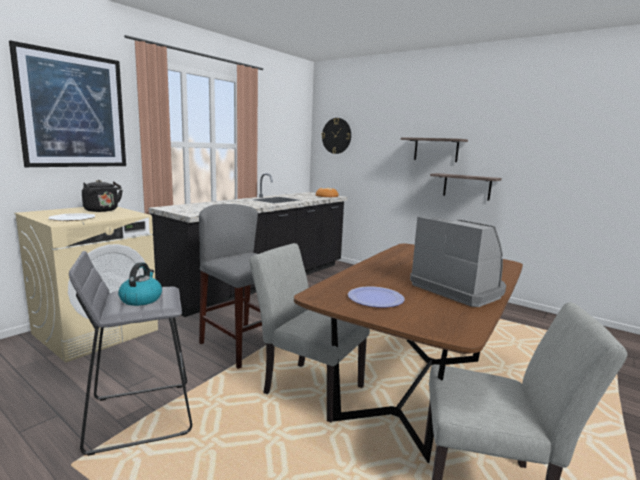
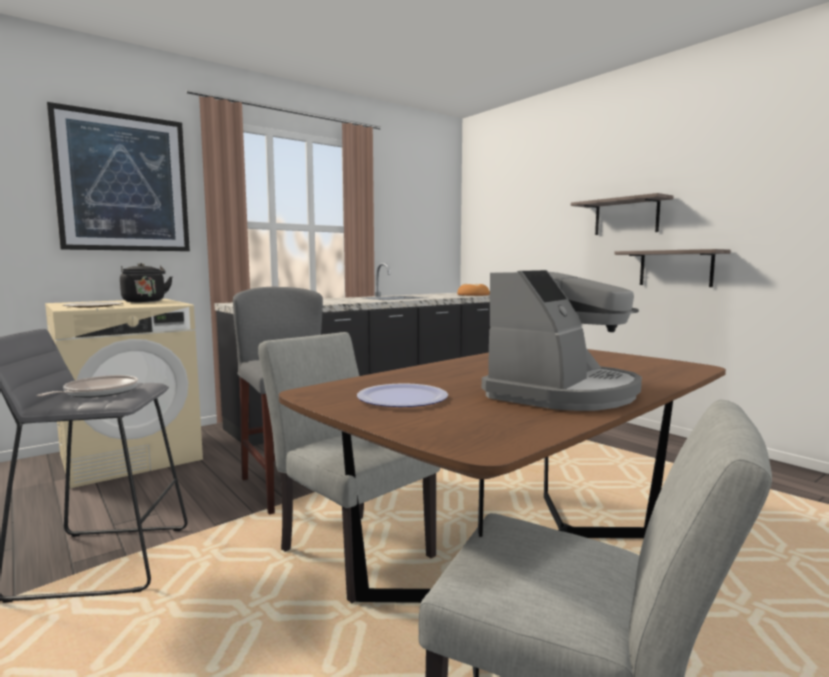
camera: 15 degrees right, 5 degrees down
kettle [118,262,162,306] -> frying pan [36,375,138,398]
wall clock [322,118,351,154] -> none
coffee machine [410,216,506,307] -> coffee machine turned 60 degrees clockwise [482,270,642,411]

